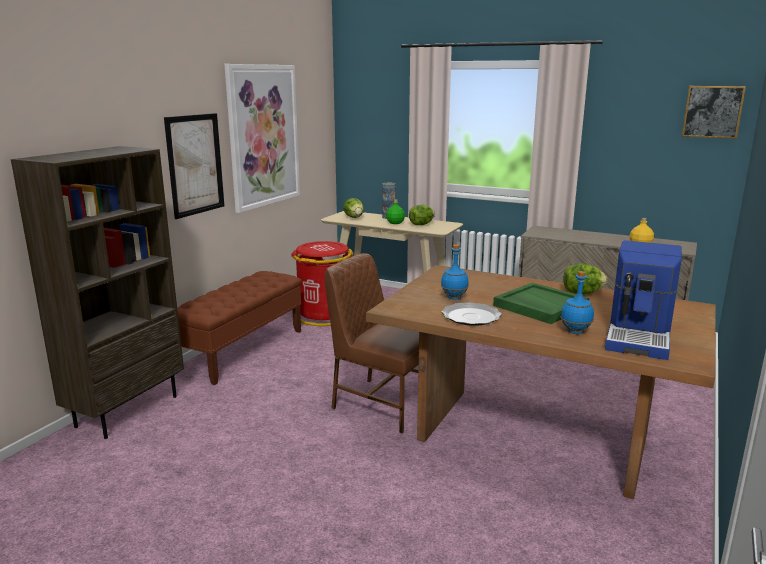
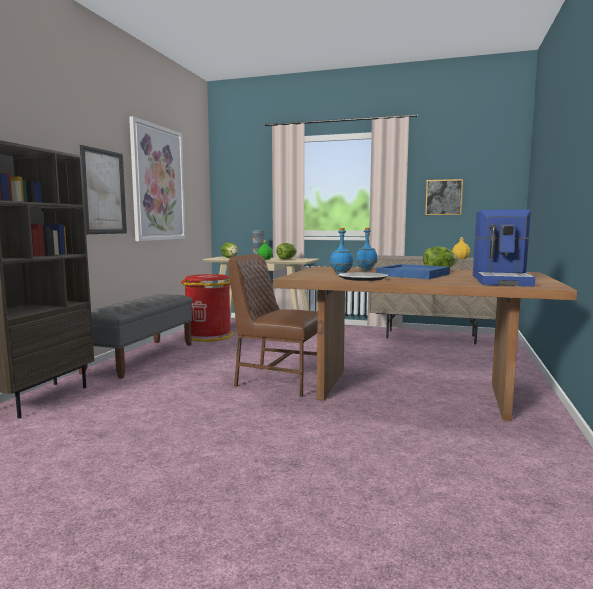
camera: 10 degrees left, 10 degrees down
brown bench [175,271,302,385] -> grey bench [79,294,193,379]
green tray [493,283,589,324] -> blue tray [376,264,450,279]
blue bottle [560,271,594,334] -> blue bottle moved to [356,228,377,270]
picture [682,86,746,139] -> picture moved to [425,179,463,215]

